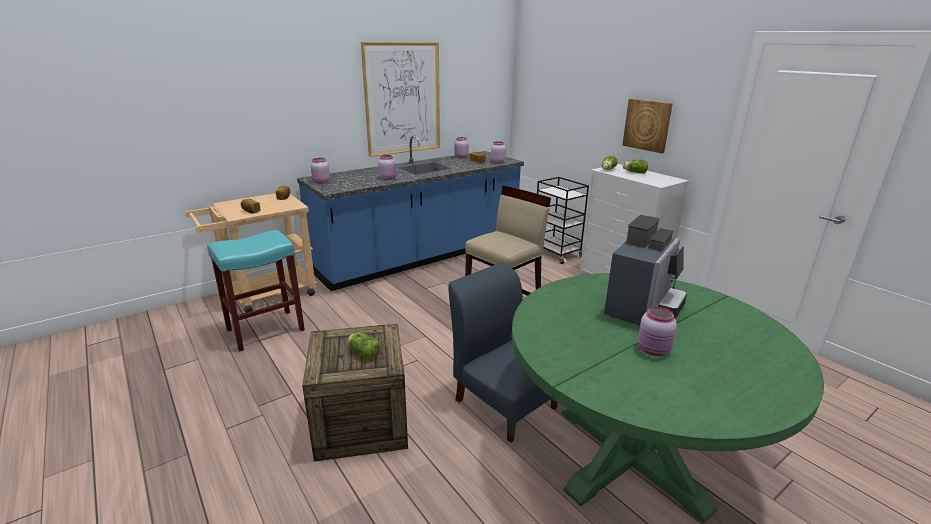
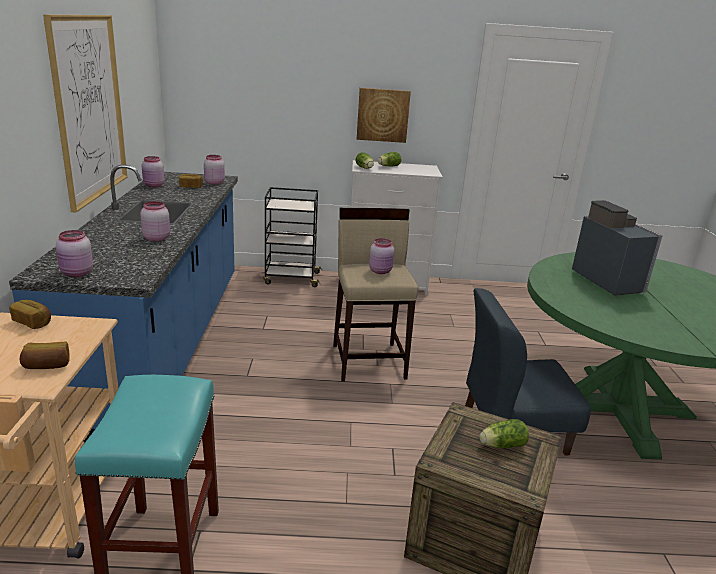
camera: 55 degrees left, 0 degrees up
pink jar [638,306,677,356] -> pink jar moved to [369,238,394,274]

